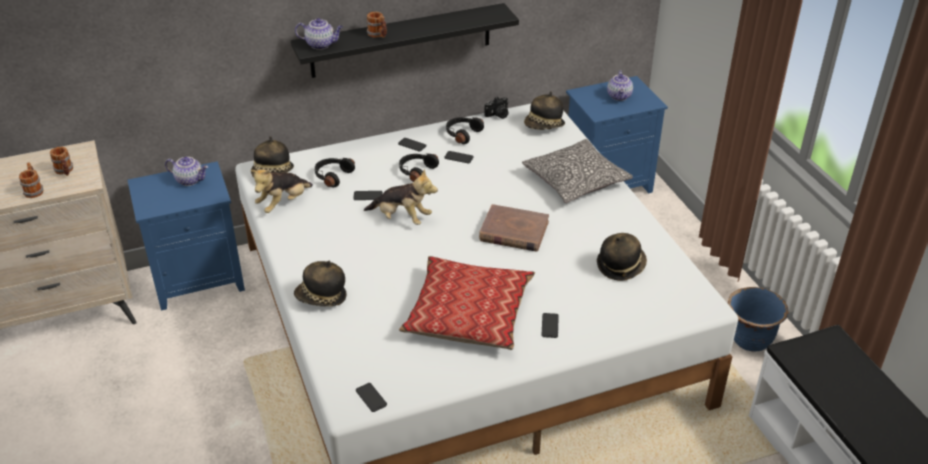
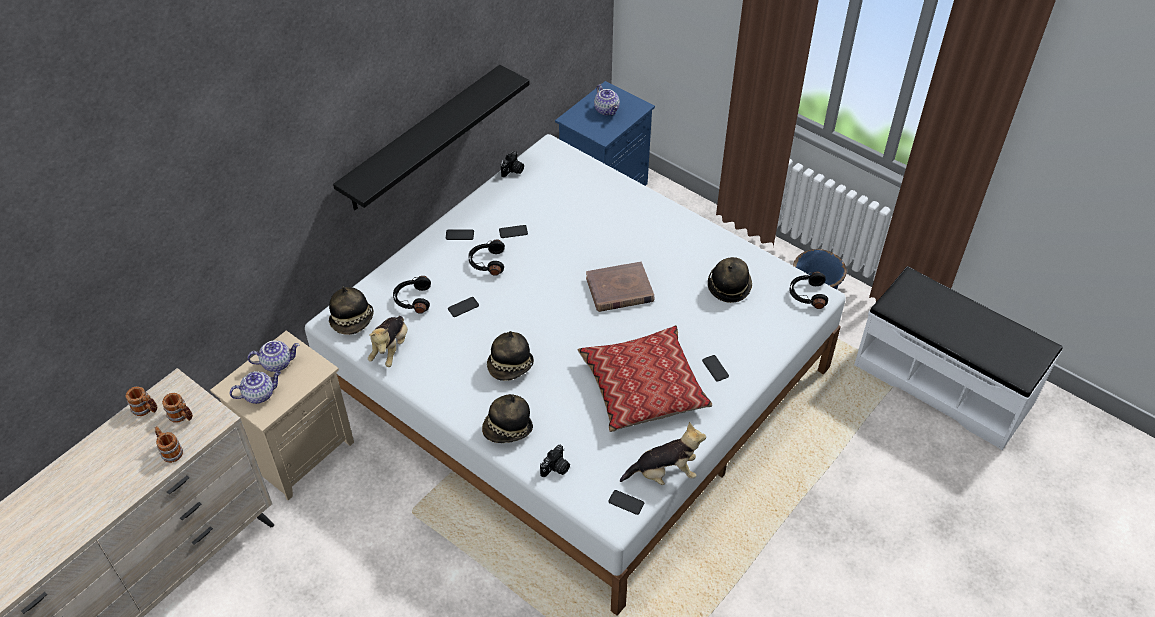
camera: 30 degrees left, 10 degrees up
blue nightstand [127,161,245,311] -> beige nightstand [210,330,354,500]
teapot [295,18,343,50] -> teapot moved to [230,371,281,404]
plush toy [364,169,438,225] -> plush toy moved to [620,422,706,485]
mug [366,12,387,38] -> mug moved to [125,387,158,416]
black headphones [446,117,484,144] -> black headphones moved to [789,271,828,309]
pillow [522,139,633,203] -> none
hat [524,91,565,130] -> hat moved to [487,331,534,381]
none -> camera [540,445,570,477]

